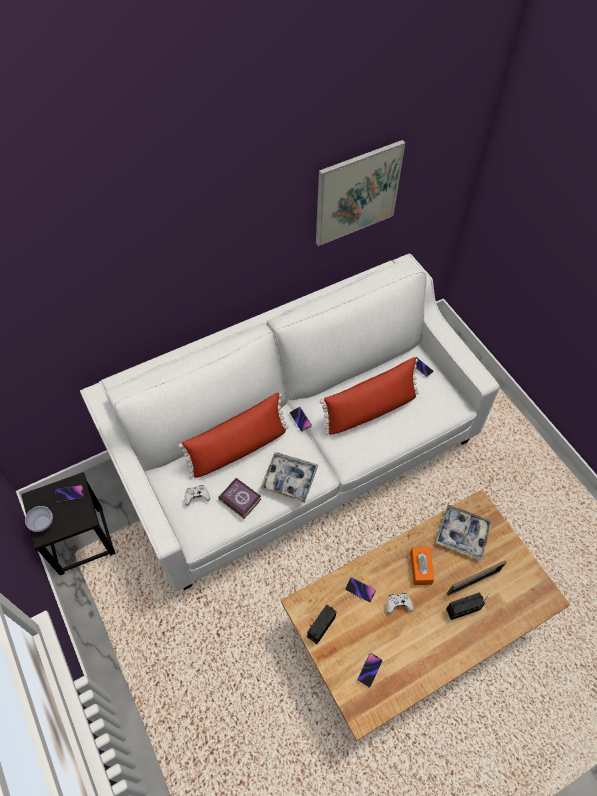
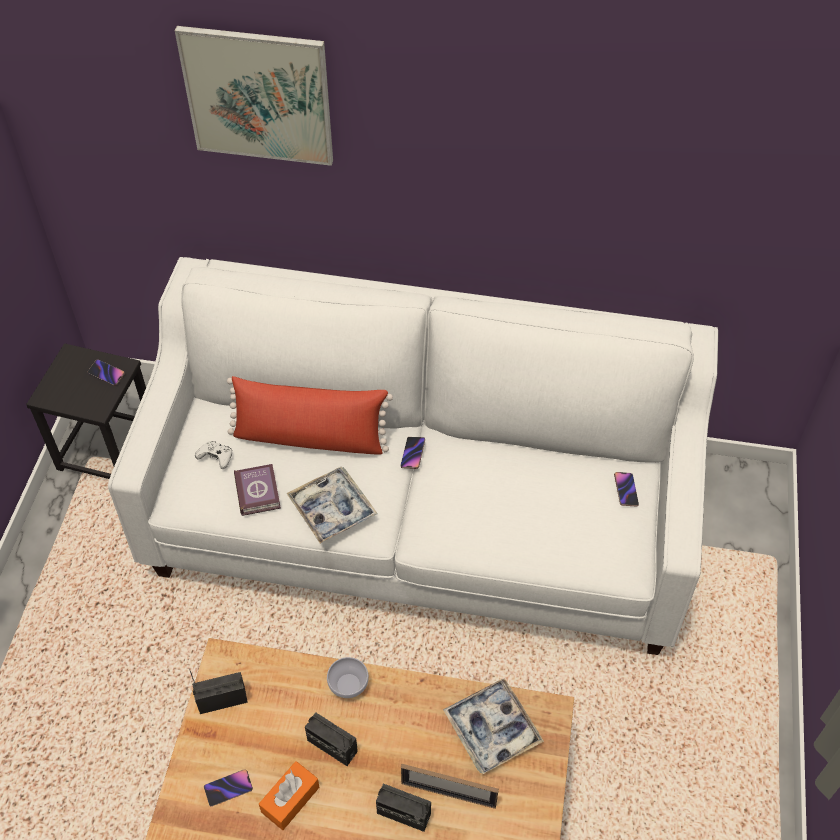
camera: 40 degrees right, 5 degrees down
bowl [25,506,53,532] -> bowl moved to [327,657,369,698]
picture [316,140,405,246] -> picture moved to [175,26,333,166]
red pillow [320,357,419,435] -> none
phone [345,577,376,602] -> none
white game controller [387,593,414,614] -> radio [305,712,358,766]
orange tissue box [410,547,434,585] -> orange tissue box moved to [259,761,319,830]

